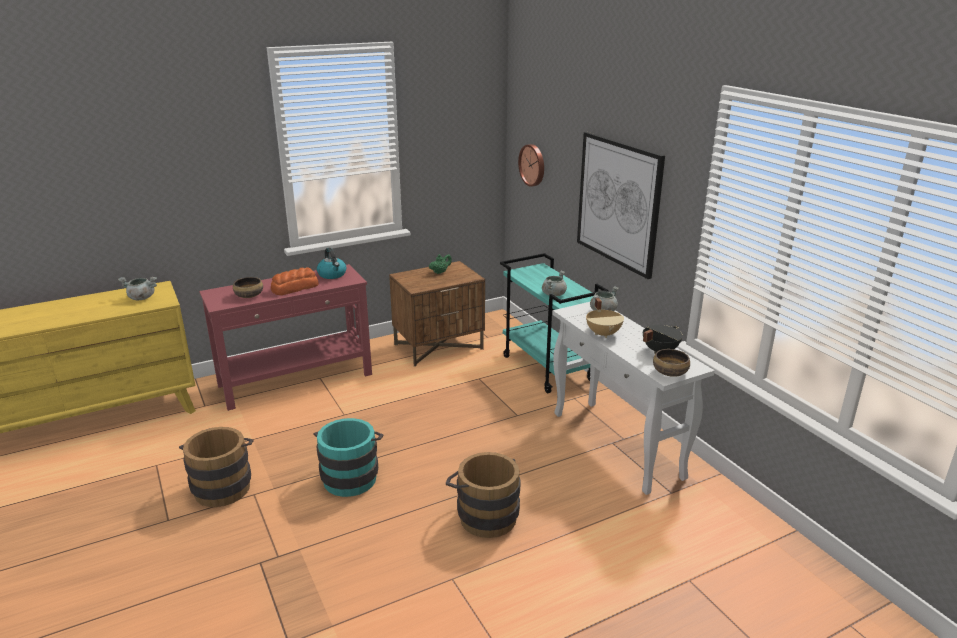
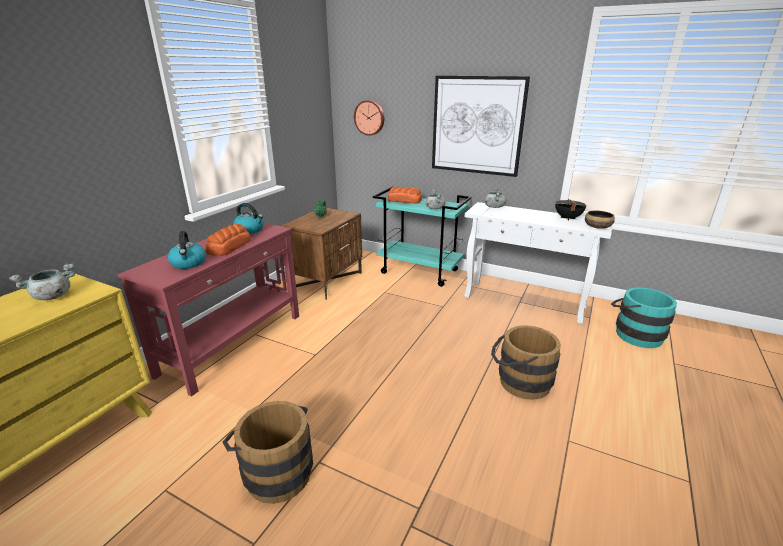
camera: 35 degrees left, 0 degrees up
bowl [233,277,263,298] -> kettle [168,231,206,269]
turquoise bucket [314,418,383,497] -> turquoise bucket moved to [611,287,677,348]
beige cooking pot [586,298,624,338] -> none
none -> bread [388,187,422,203]

